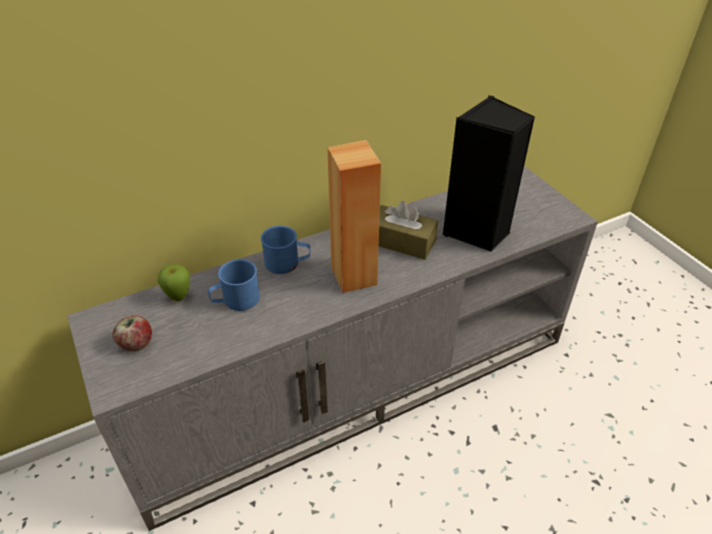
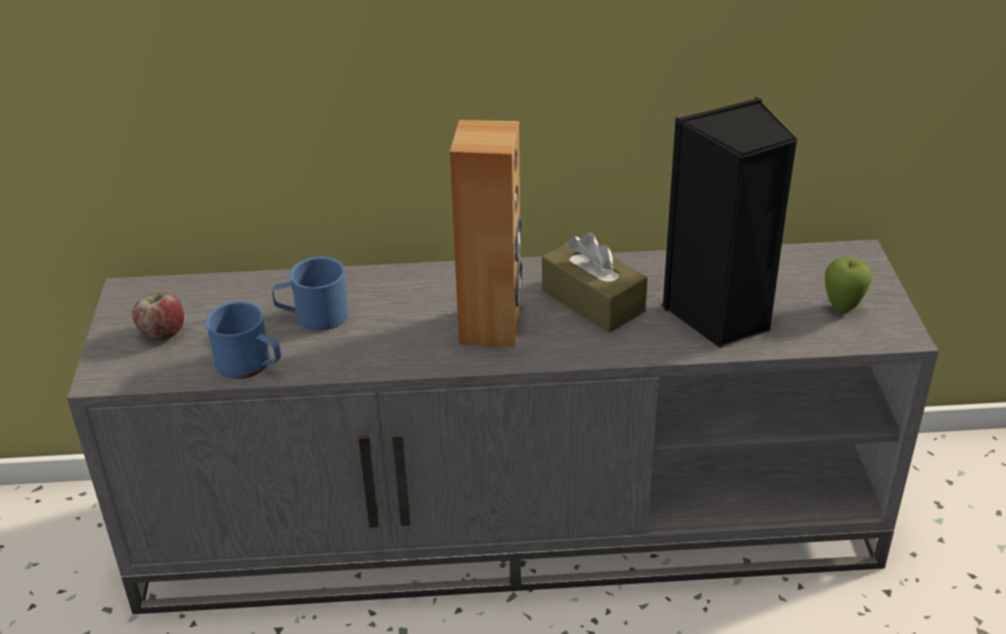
camera: 25 degrees right, 5 degrees down
apple [158,265,190,301] -> apple moved to [825,257,872,313]
blue mug [261,226,311,274] -> blue mug moved to [205,301,281,379]

